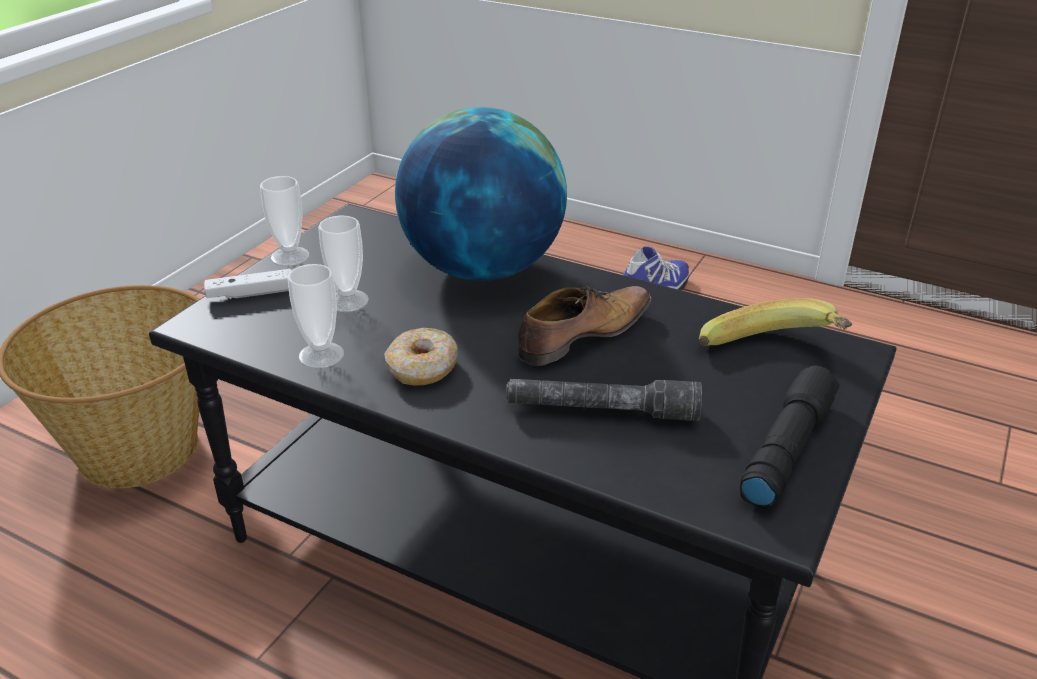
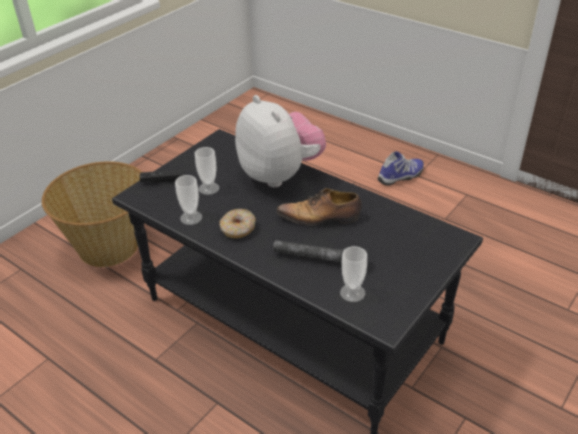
camera: 10 degrees right, 5 degrees up
white game controller [204,269,292,299] -> black game controller [140,169,184,183]
cup [260,176,310,266] -> cup moved to [340,246,367,302]
globe [395,107,567,281] -> plush toy [235,95,326,188]
shoe [518,286,651,366] -> shoe turned 150 degrees counterclockwise [277,188,362,226]
banana [699,298,852,346] -> none
black flashlight [740,366,839,508] -> none

